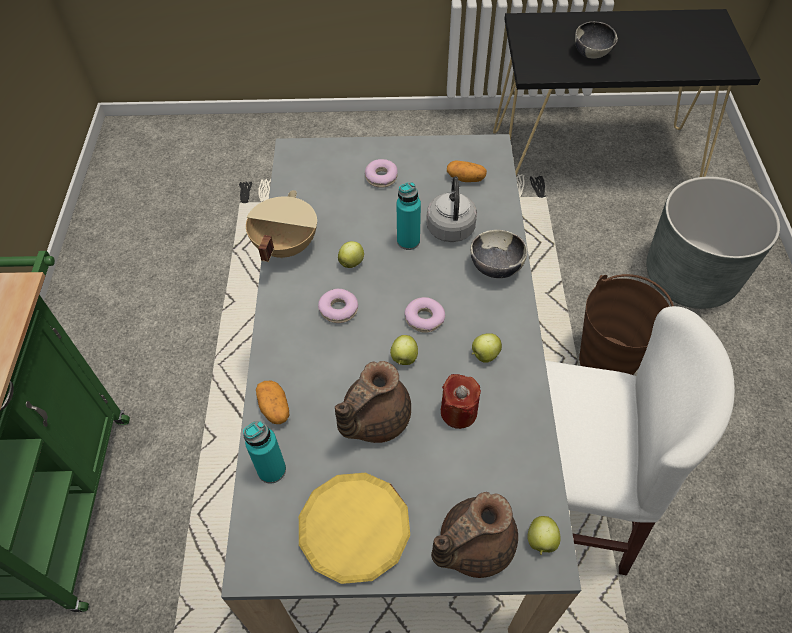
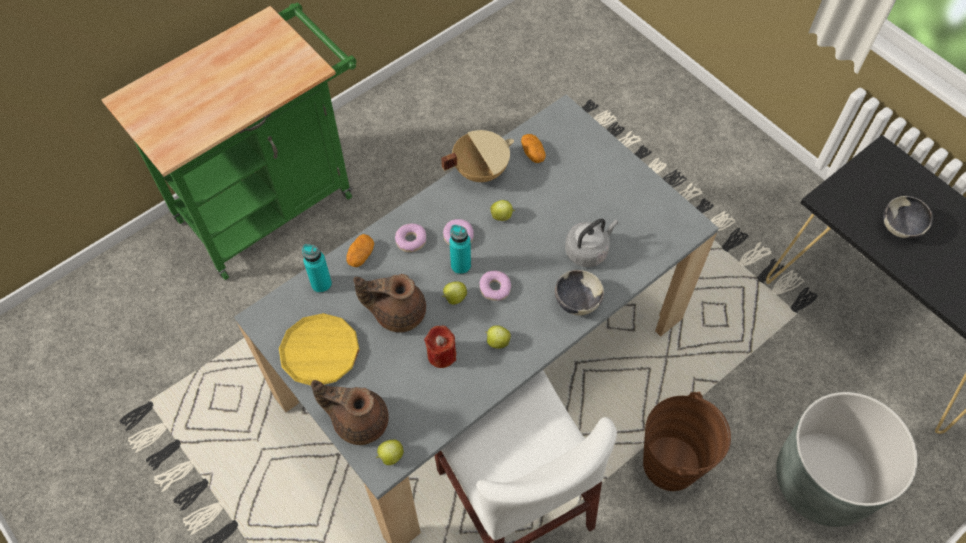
camera: 50 degrees right, 5 degrees up
donut [365,159,398,188] -> donut moved to [395,223,426,252]
turquoise bottle [396,182,421,250] -> turquoise bottle moved to [450,225,471,275]
potato [447,160,487,182] -> potato moved to [521,134,546,163]

